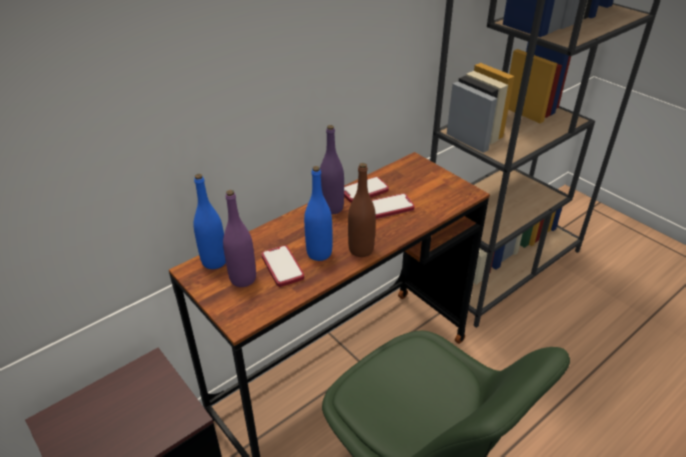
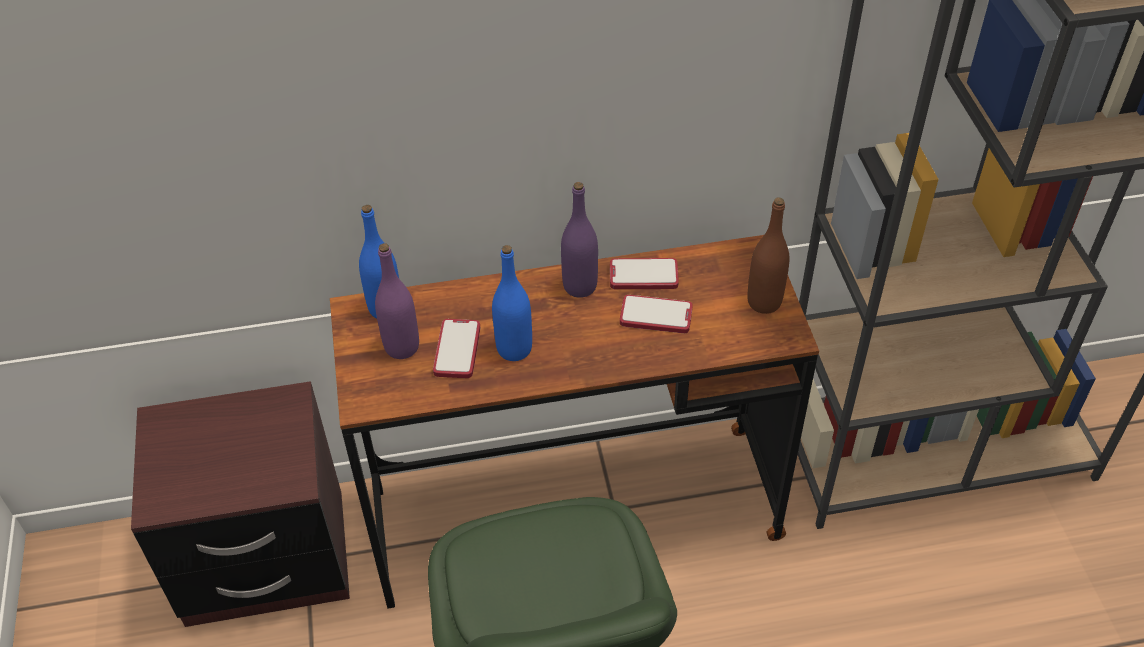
camera: 30 degrees right, 10 degrees up
brown bottle [348,163,376,257] -> brown bottle moved to [747,197,789,314]

